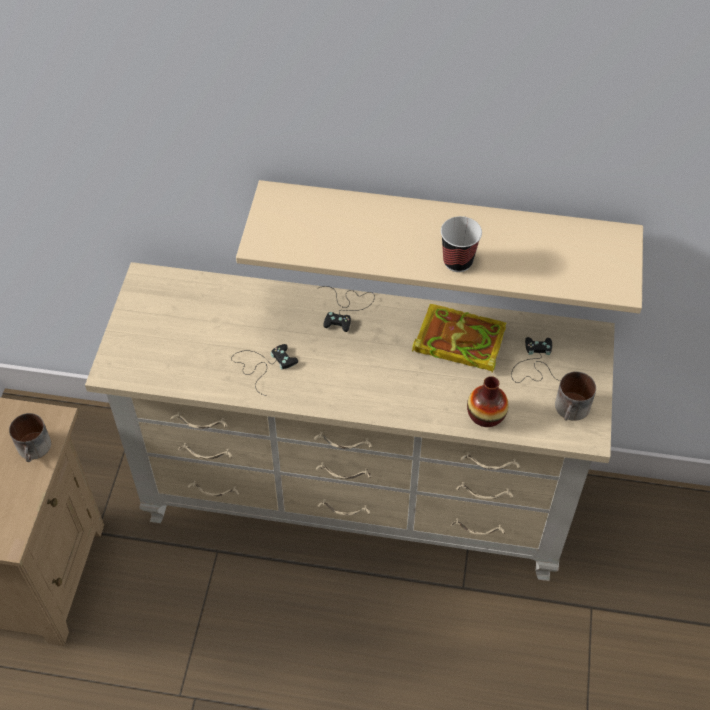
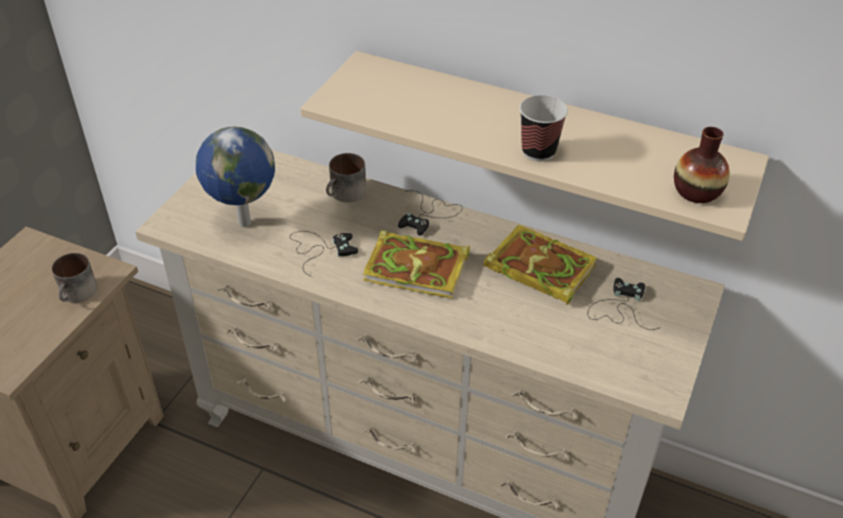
camera: 15 degrees right, 10 degrees down
vase [467,376,508,427] -> vase moved to [674,127,730,203]
mug [555,372,596,421] -> mug moved to [326,153,366,202]
none -> globe [196,127,275,227]
none -> book [363,230,470,298]

